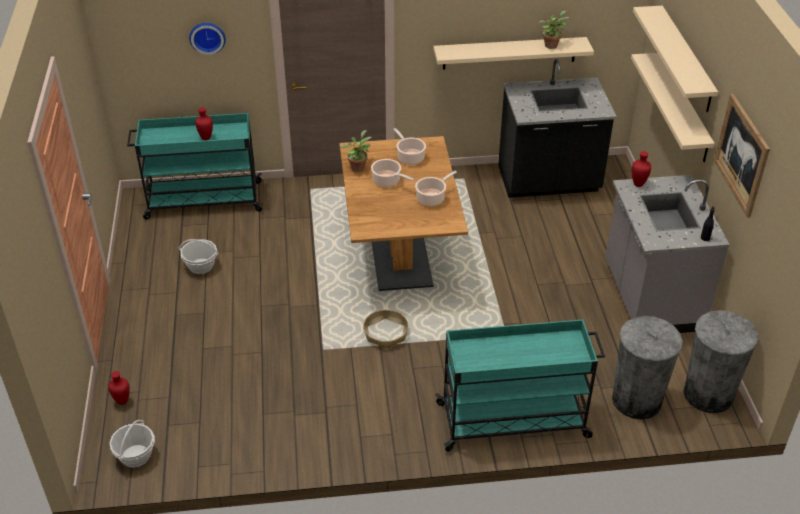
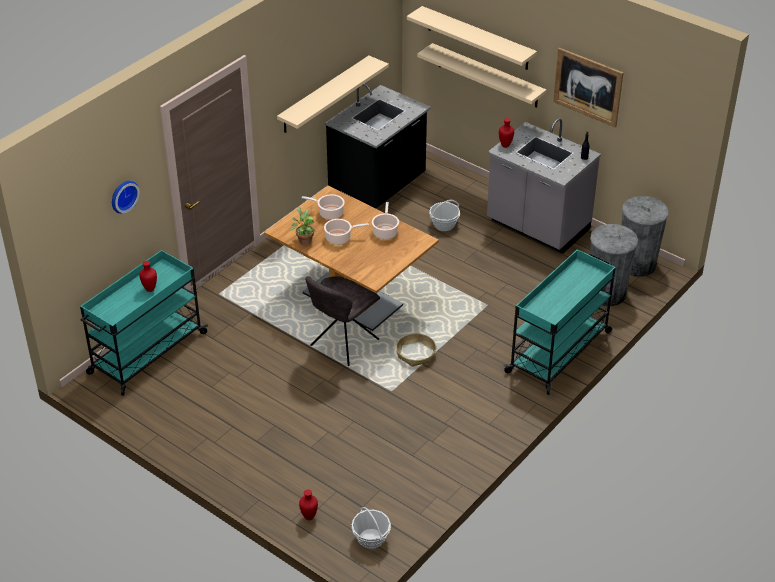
camera: 45 degrees left, 0 degrees up
basket [178,239,219,274] -> basket moved to [429,200,460,231]
potted plant [538,11,570,49] -> none
none -> grey chair [305,276,380,366]

